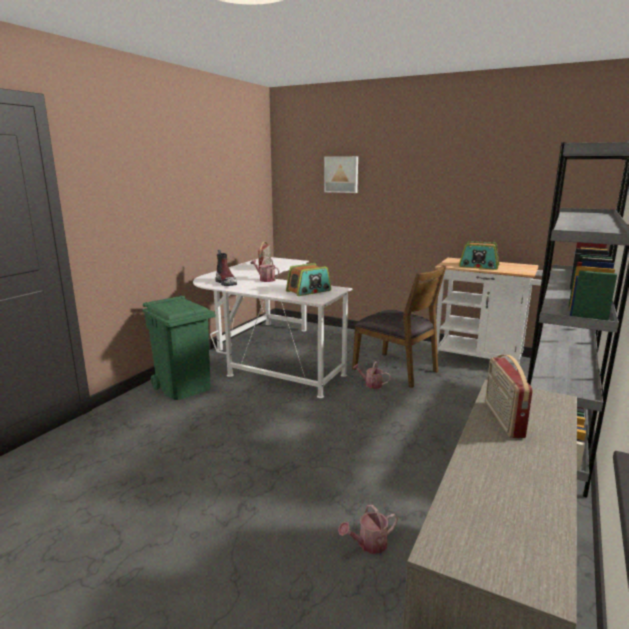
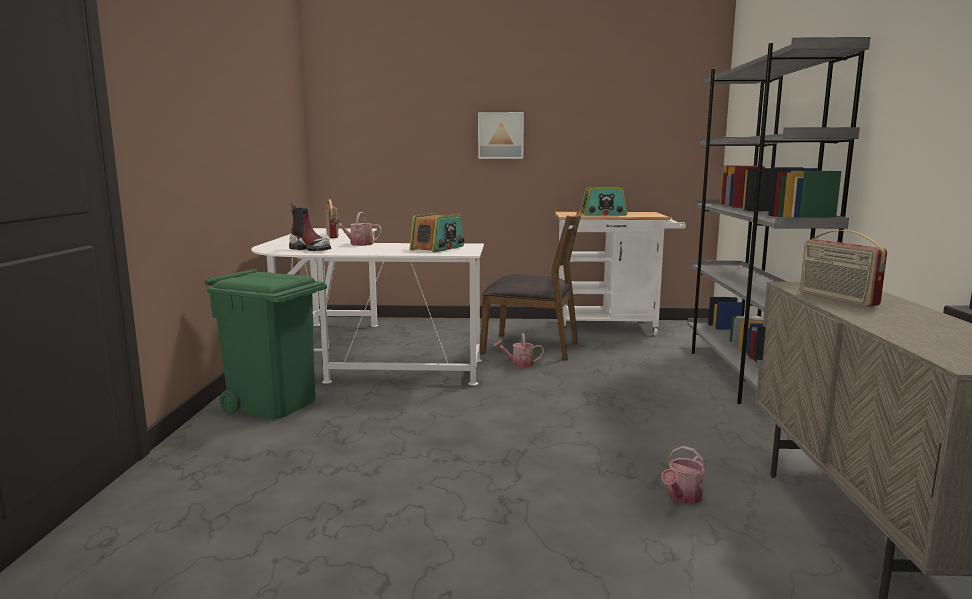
camera: 25 degrees left, 5 degrees down
picture [324,156,358,193] -> picture moved to [478,112,524,159]

